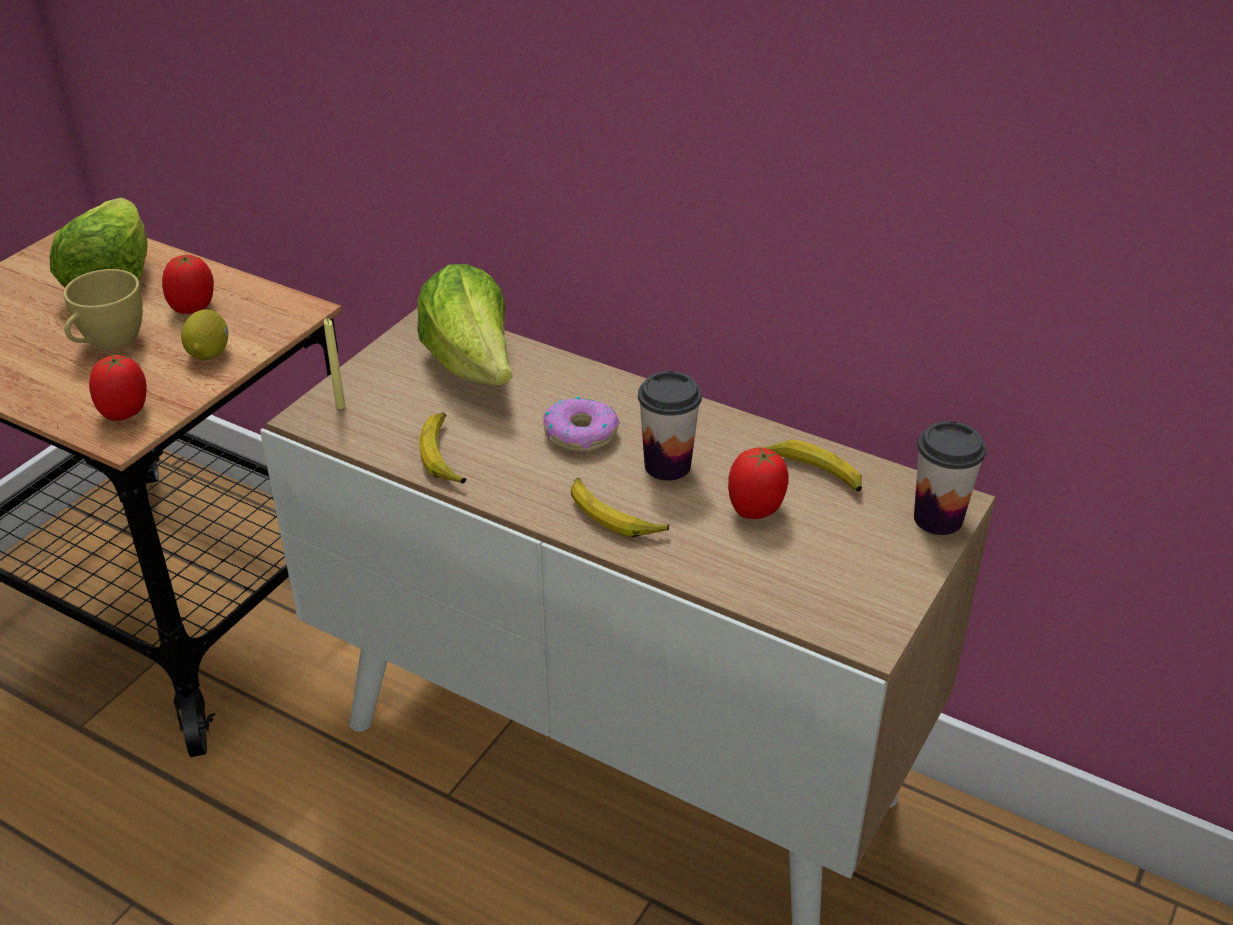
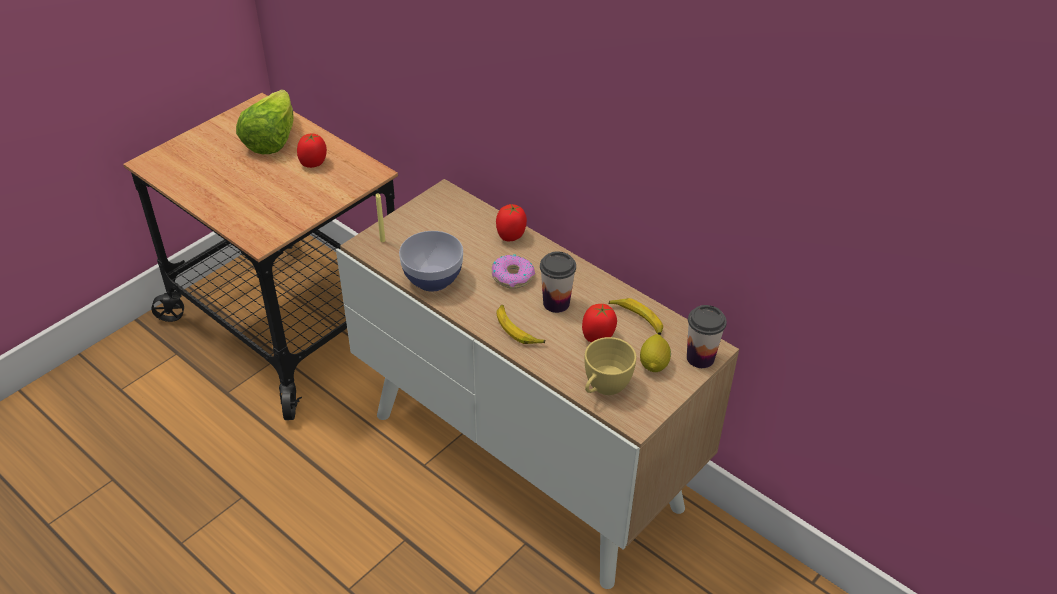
camera: 10 degrees right, 5 degrees up
yellow cup [63,269,143,350] -> yellow cup moved to [585,337,636,395]
tomato [89,355,146,421] -> tomato moved to [496,204,527,241]
lemon [181,309,228,360] -> lemon moved to [640,334,671,372]
lettuce [417,264,512,385] -> none
banana [419,413,466,484] -> bowl [399,231,463,291]

